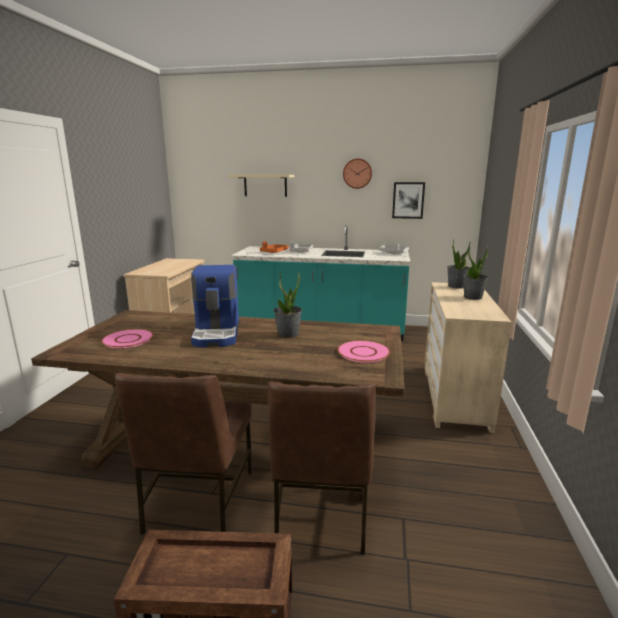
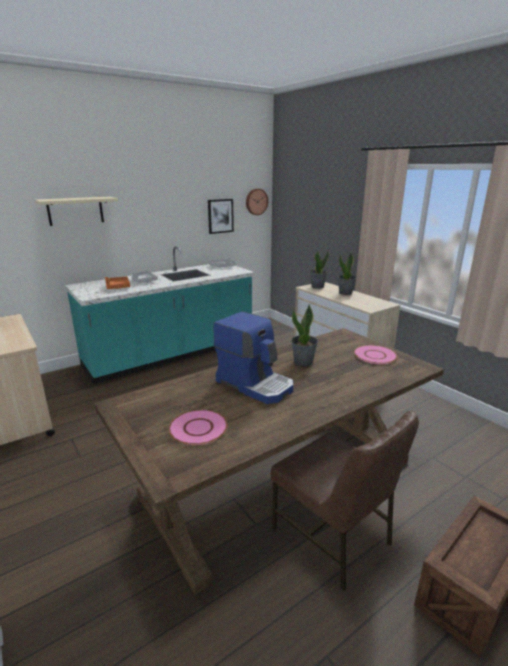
camera: 45 degrees left, 5 degrees up
brown chair [268,381,376,555] -> none
wall clock [343,158,372,189] -> wall clock moved to [246,189,268,215]

